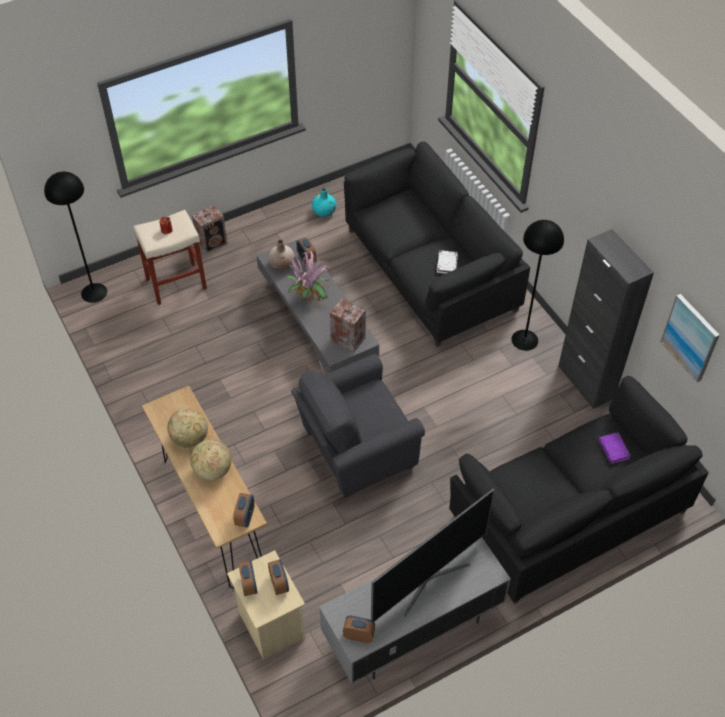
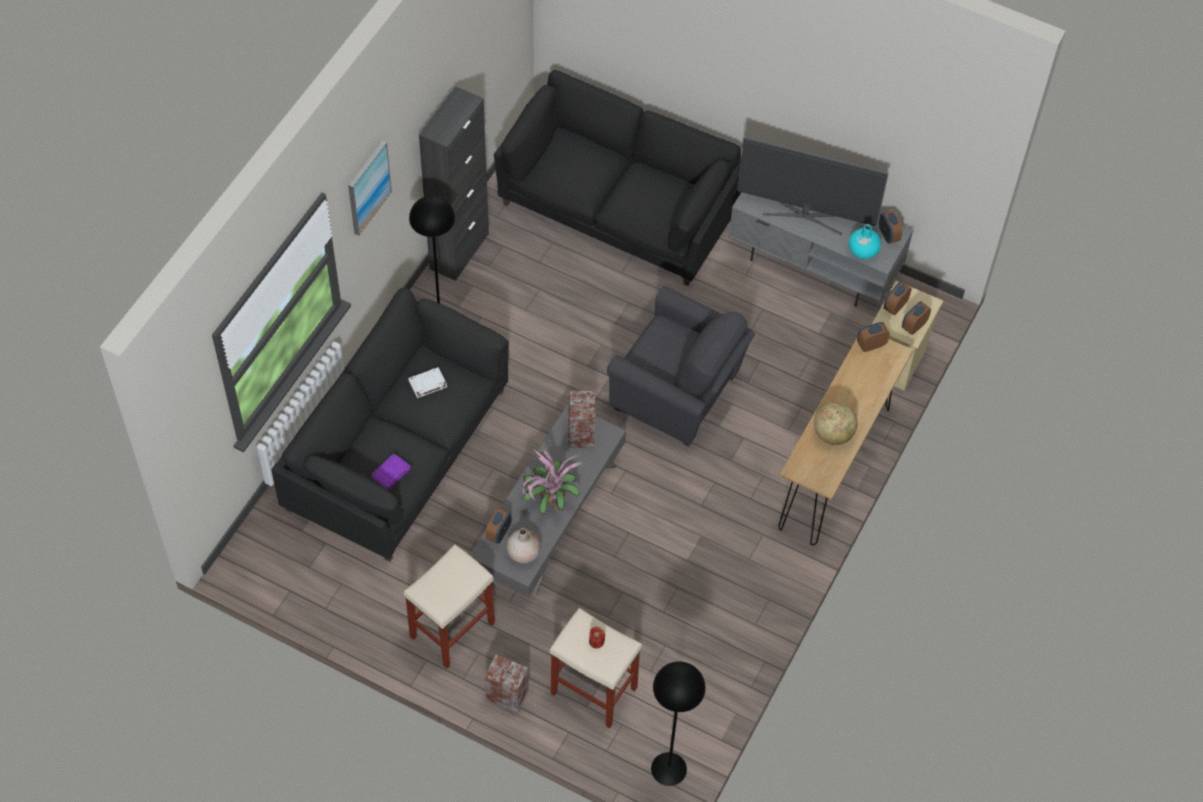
camera: 125 degrees left, 5 degrees up
globe [190,439,232,480] -> none
turquoise vase [312,188,336,217] -> turquoise vase moved to [849,224,881,259]
purple book [598,432,631,464] -> purple book moved to [371,453,411,490]
picture [661,294,719,382] -> picture moved to [348,141,392,236]
none -> beige stool [404,544,495,669]

